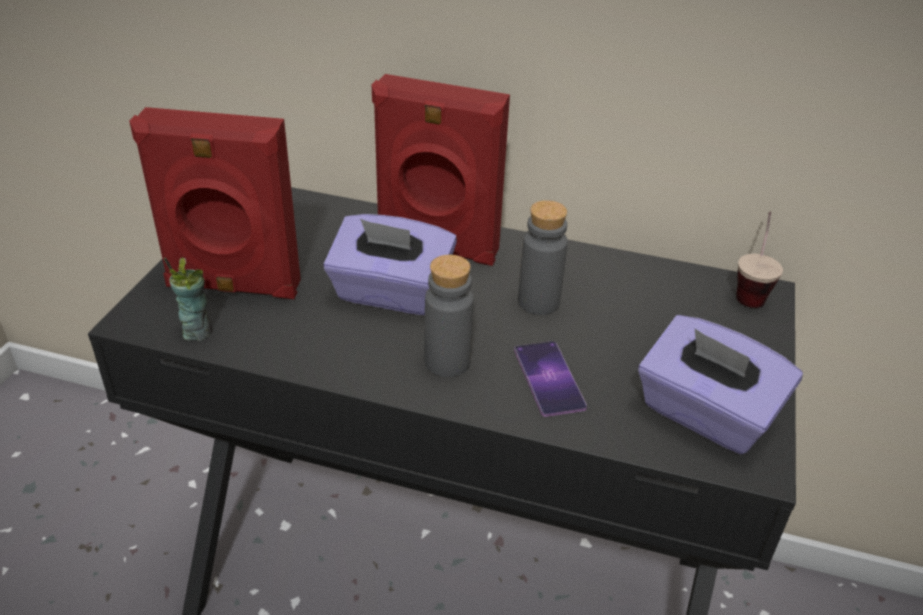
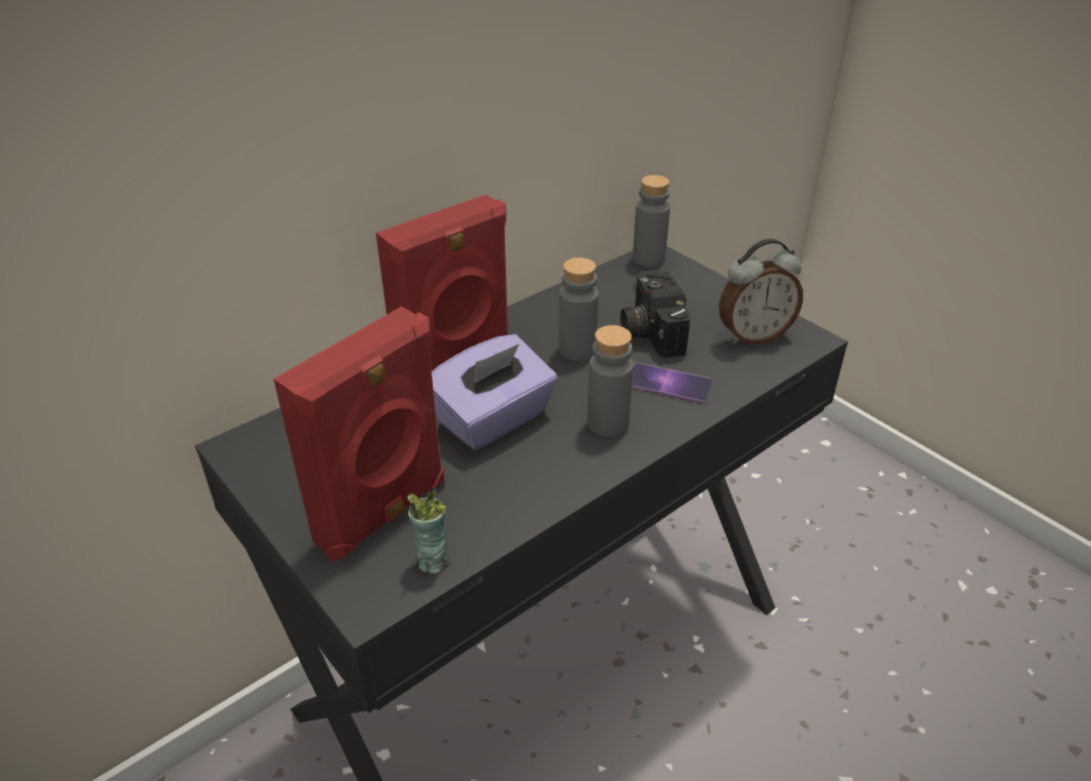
camera: 55 degrees left, 0 degrees up
purple tissue box [638,315,803,454] -> alarm clock [719,239,803,344]
cup [736,211,783,308] -> grey bottle [633,175,670,267]
none -> camera [620,270,691,358]

